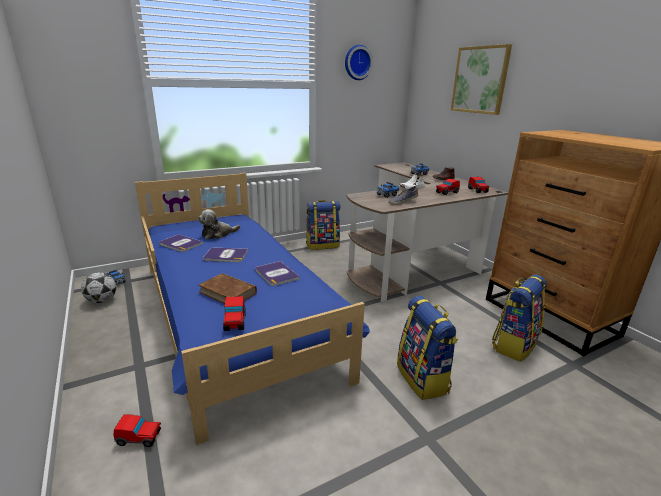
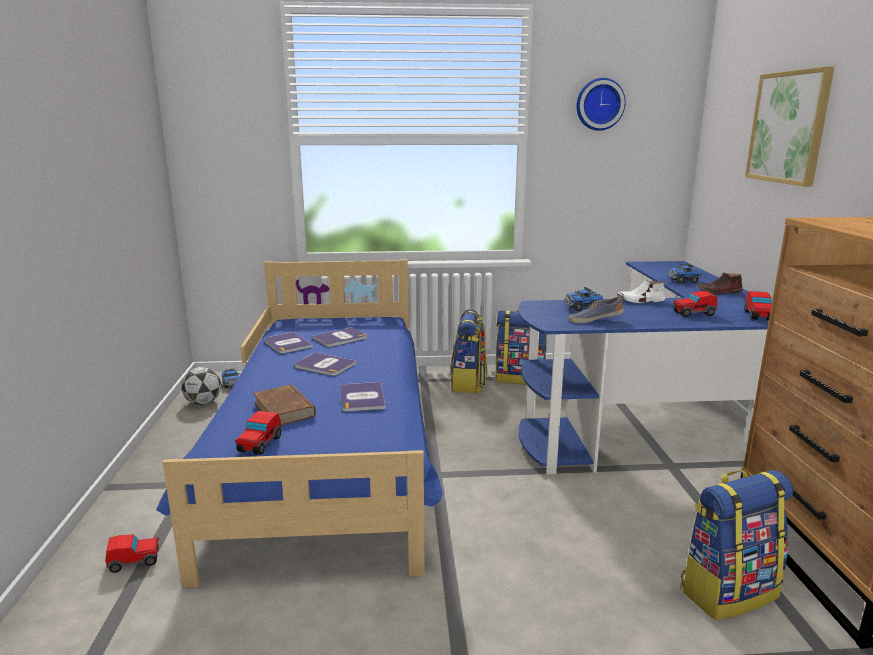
camera: 25 degrees right, 5 degrees down
toy car [113,414,161,447] -> toy car turned 45 degrees counterclockwise [105,534,159,573]
plush toy [198,209,240,239] -> book [312,327,367,347]
brown desk [347,163,508,302] -> blue desk [518,261,772,474]
backpack [397,296,458,400] -> backpack moved to [450,309,487,393]

